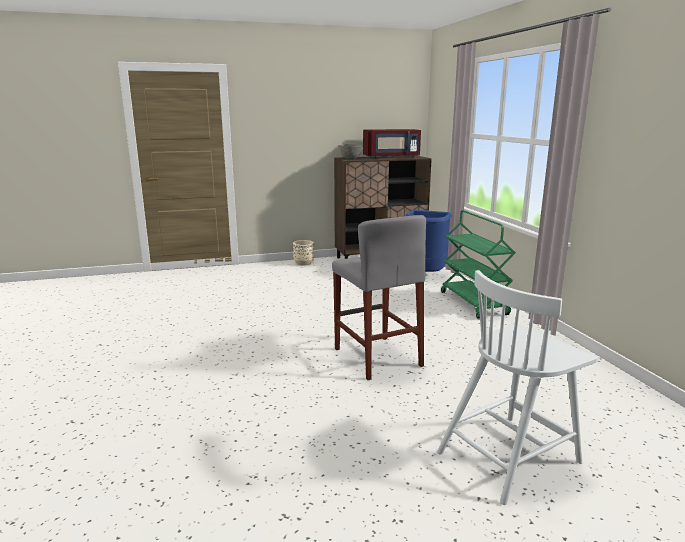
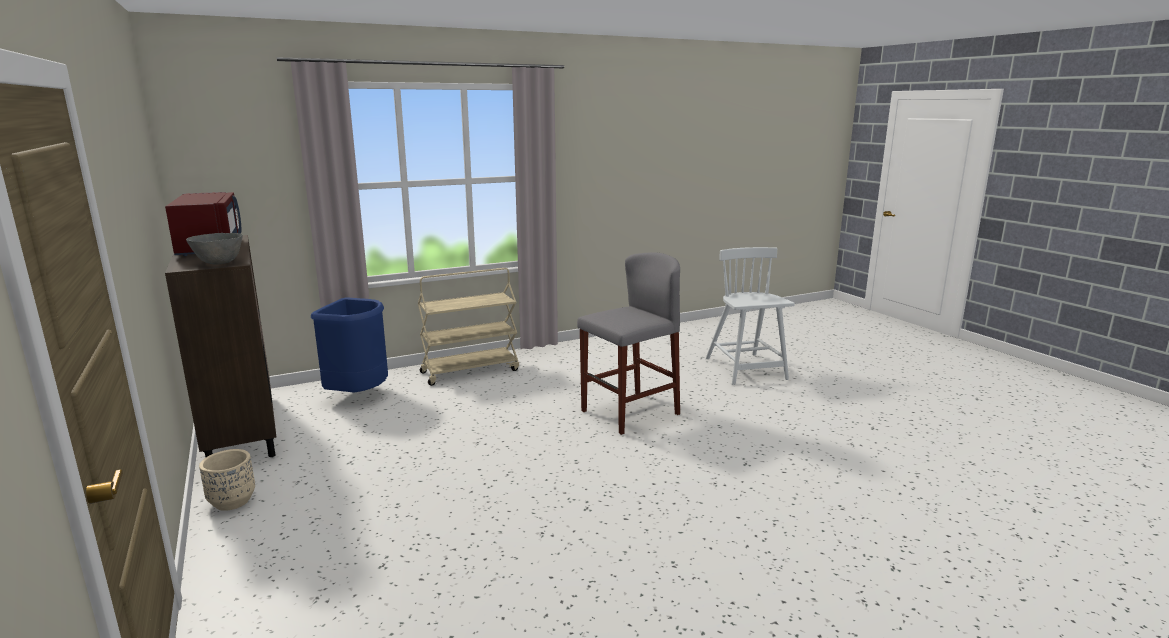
camera: 100 degrees left, 0 degrees up
white chair [437,270,597,505] -> white chair turned 150 degrees counterclockwise [706,247,795,385]
green cart [441,210,516,319] -> beige cart [418,268,519,386]

